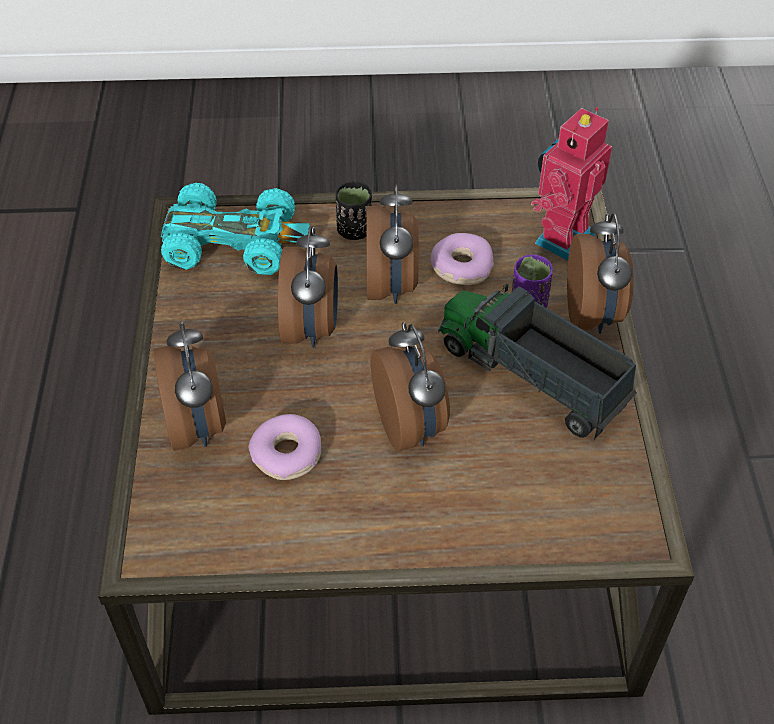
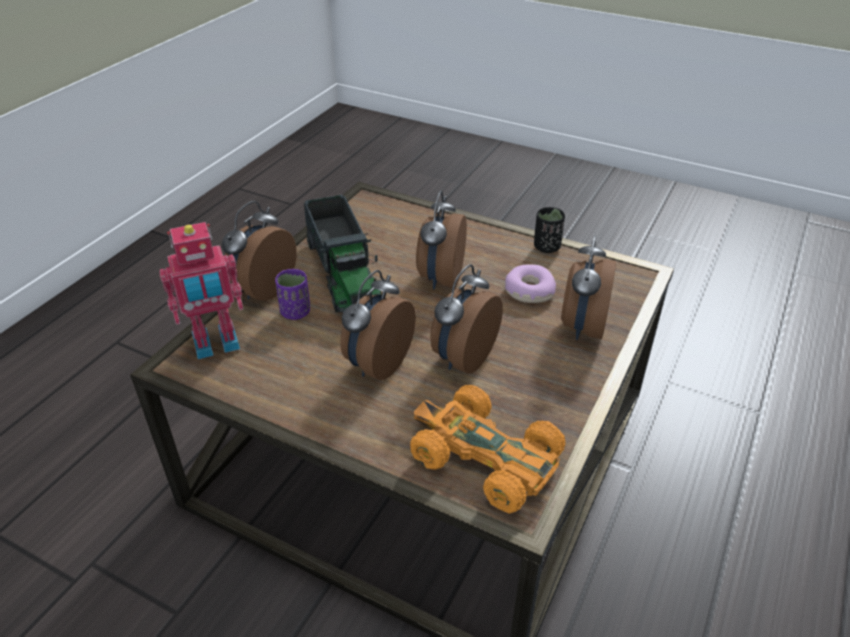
camera: 150 degrees left, 10 degrees down
turquoise toy car [161,183,310,275] -> orange toy car [410,385,566,514]
black cup [336,181,372,240] -> black cup moved to [534,207,565,253]
donut [430,233,494,285] -> none

